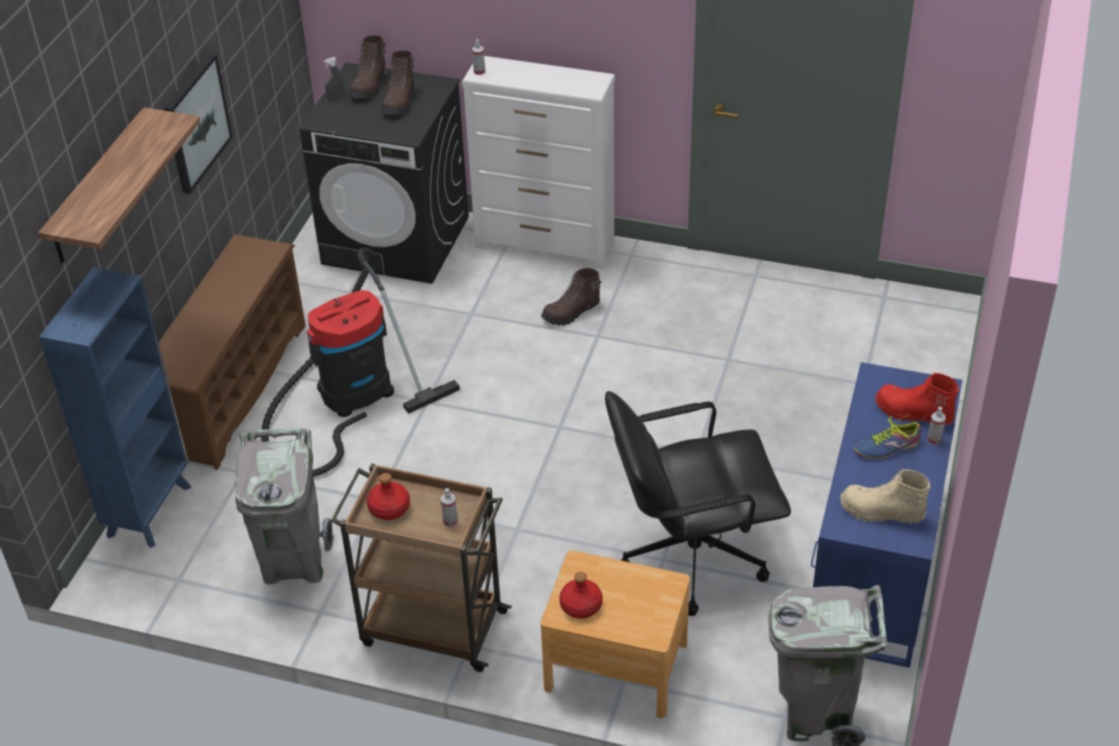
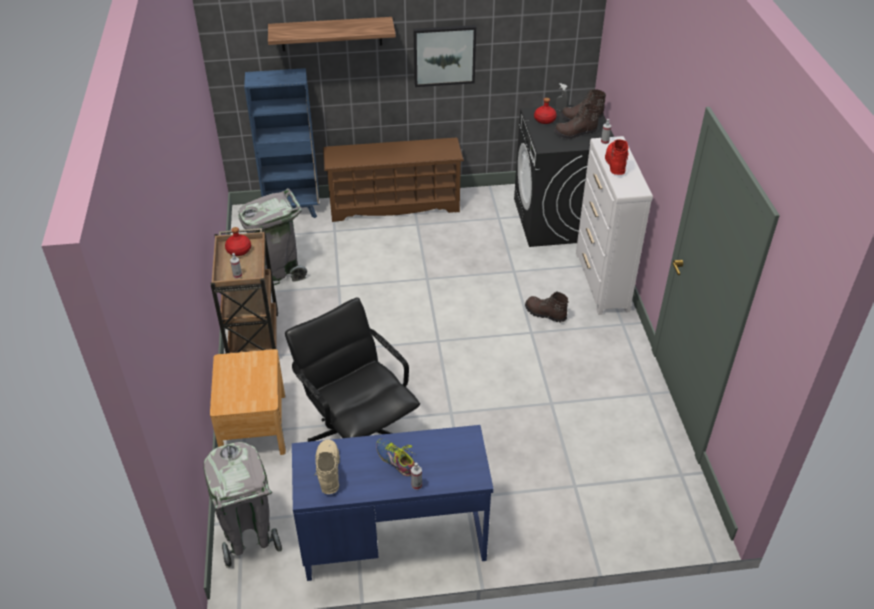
camera: 65 degrees right, 0 degrees up
vacuum cleaner [261,247,460,477] -> none
red bottle [559,572,603,619] -> red bottle moved to [534,98,557,124]
red boot [876,373,959,426] -> red boot moved to [605,139,629,175]

